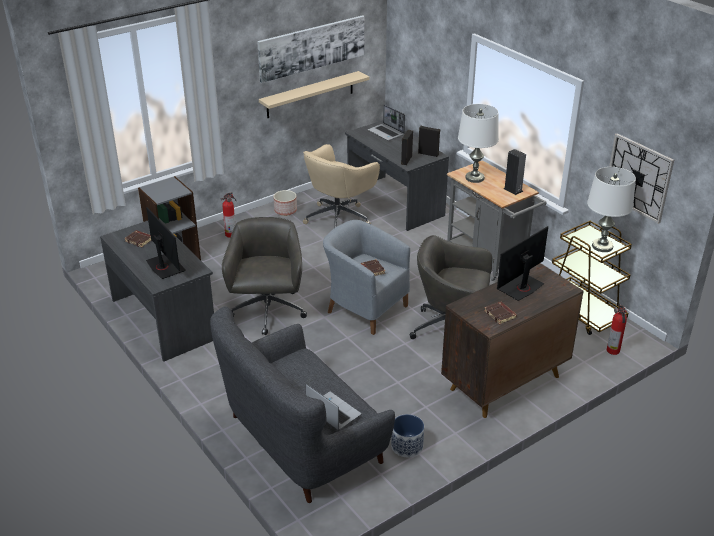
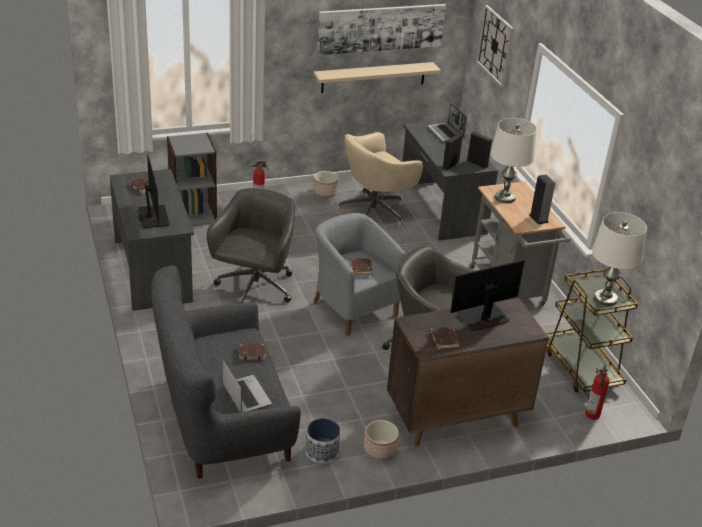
camera: 15 degrees right, 0 degrees up
wall clock [609,133,674,224] -> wall clock moved to [477,5,514,88]
none -> brown book [239,343,266,360]
none -> planter [364,420,399,461]

